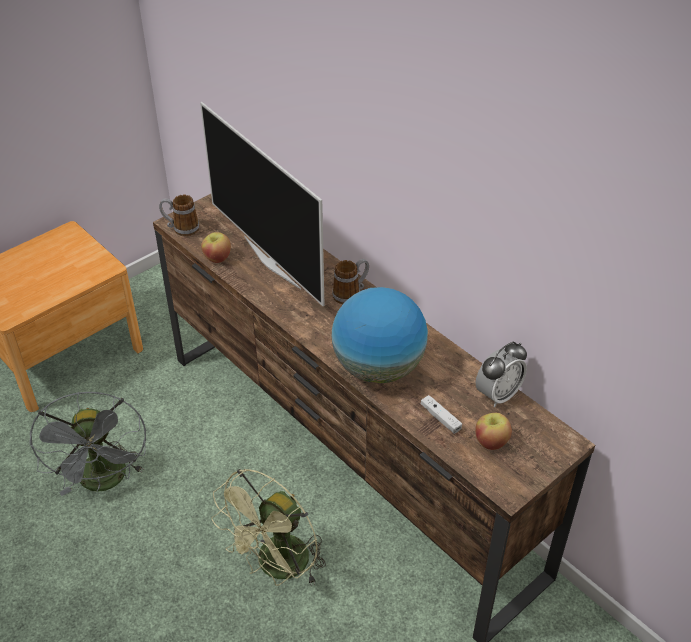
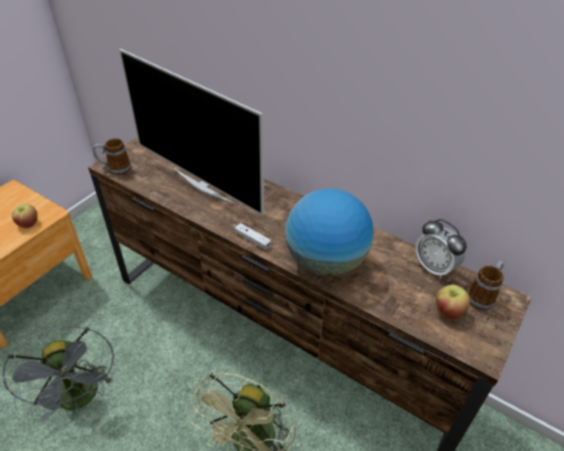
camera: 15 degrees left, 0 degrees up
apple [201,232,231,263] -> apple moved to [12,204,38,228]
mug [332,259,369,304] -> mug moved to [467,261,504,310]
white game controller [421,395,462,434] -> white game controller moved to [235,223,271,249]
alarm clock [476,342,527,407] -> alarm clock turned 105 degrees clockwise [415,219,467,279]

